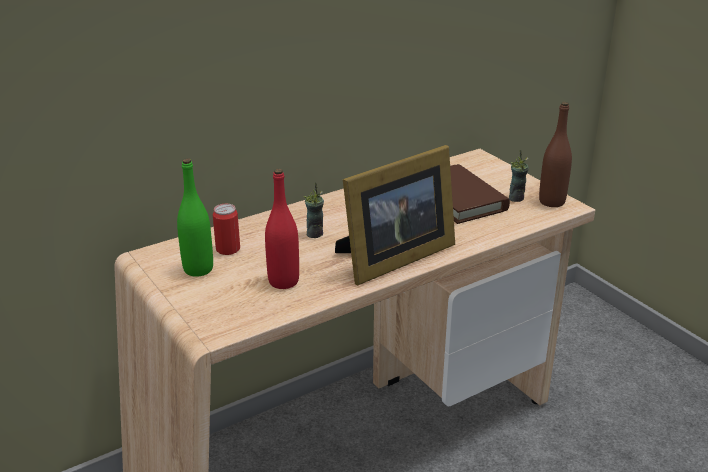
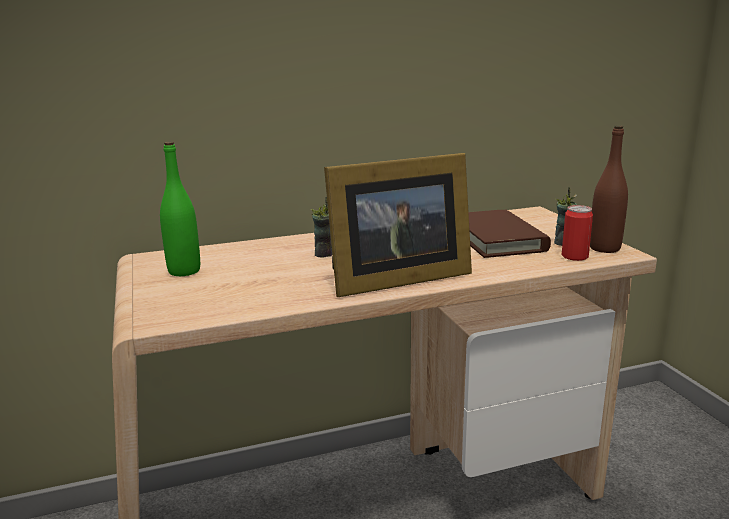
camera: 15 degrees right, 10 degrees down
can [213,204,240,255] -> can moved to [561,205,593,261]
red bottle [265,169,299,289] -> none

